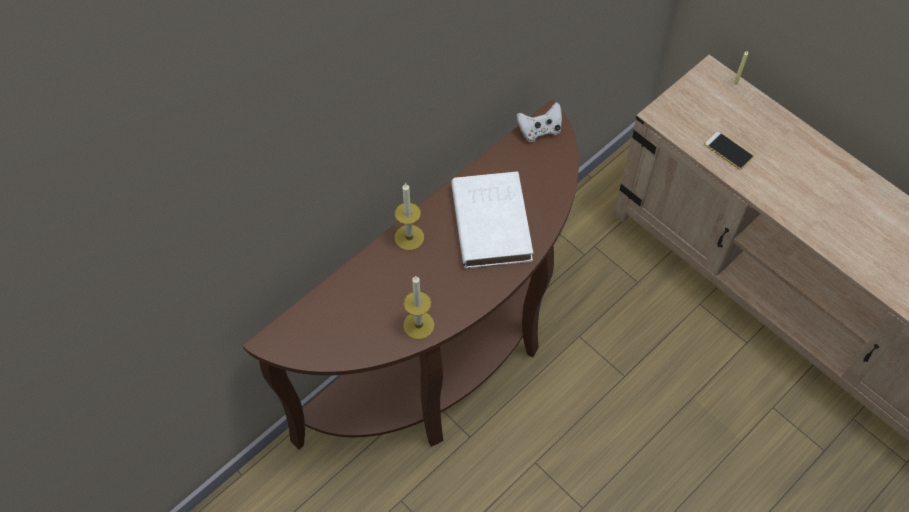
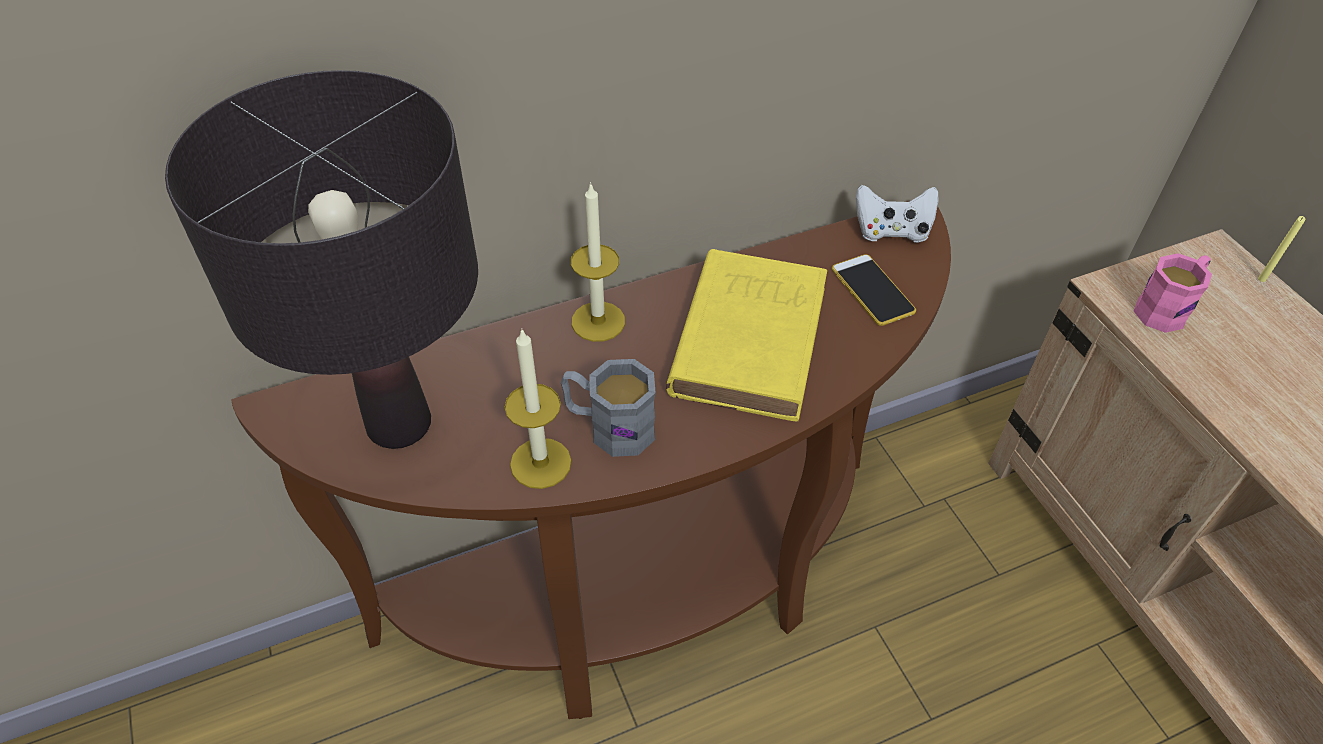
camera: 20 degrees right, 10 degrees down
white book [451,172,533,269] -> yellow book [666,249,827,421]
phone [704,131,754,170] -> phone moved to [832,254,916,326]
none -> black table lamp [165,70,478,449]
none -> grey mug [561,359,656,457]
none -> pink mug [1134,253,1212,333]

